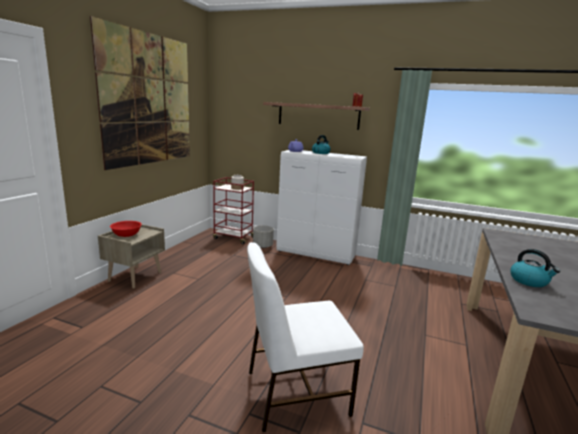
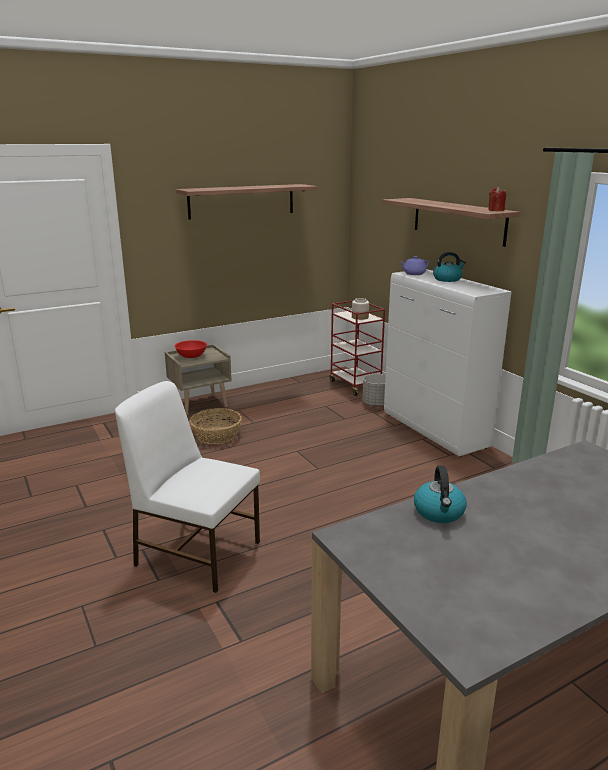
camera: 40 degrees right, 5 degrees up
picture [90,16,190,170] -> shelf [176,184,317,220]
none -> basket [190,408,242,444]

